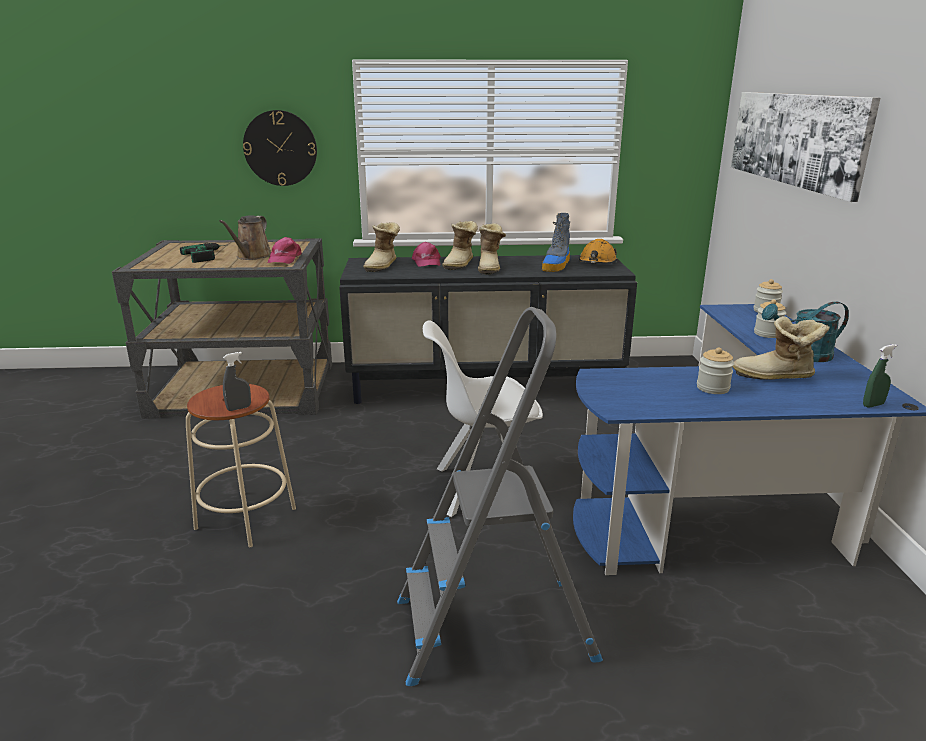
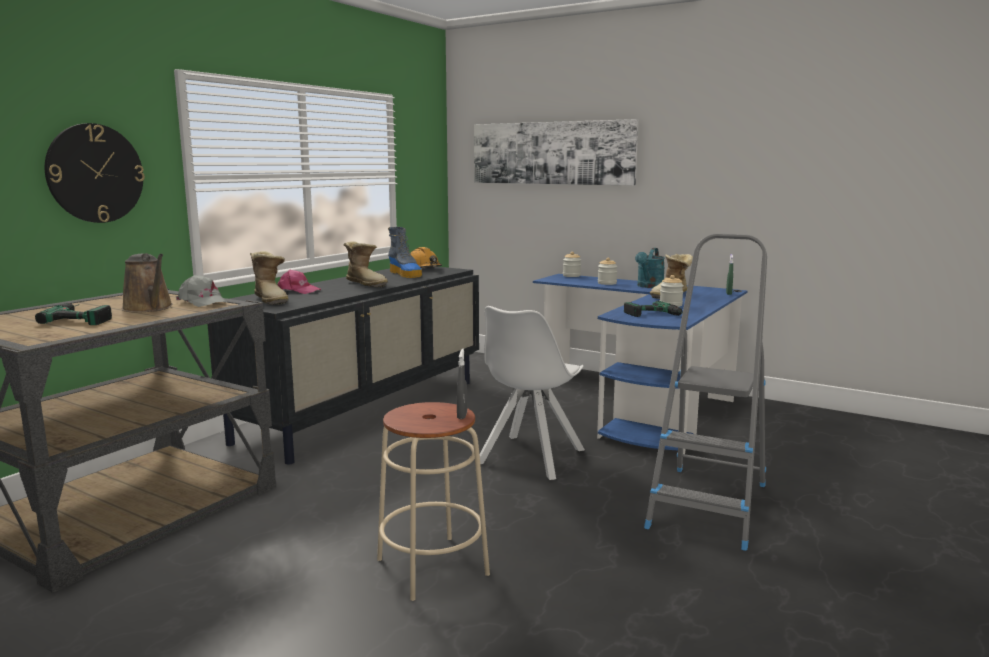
camera: 55 degrees left, 10 degrees down
pink cap [268,237,302,264] -> grey cap [176,275,227,307]
boot [442,221,478,270] -> none
none -> power drill [624,301,682,317]

